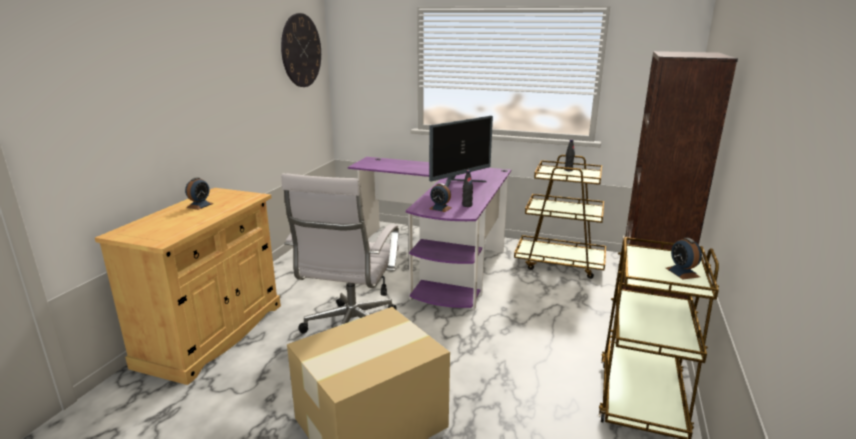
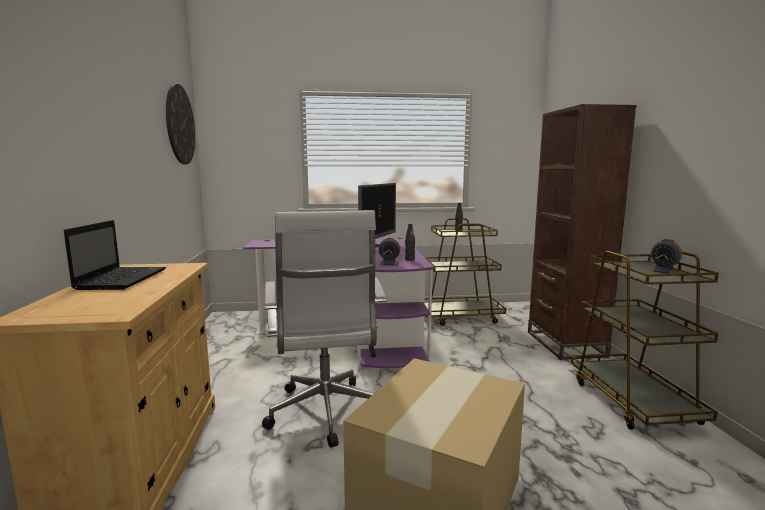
camera: 25 degrees left, 10 degrees down
alarm clock [185,177,214,210] -> laptop [64,220,166,290]

